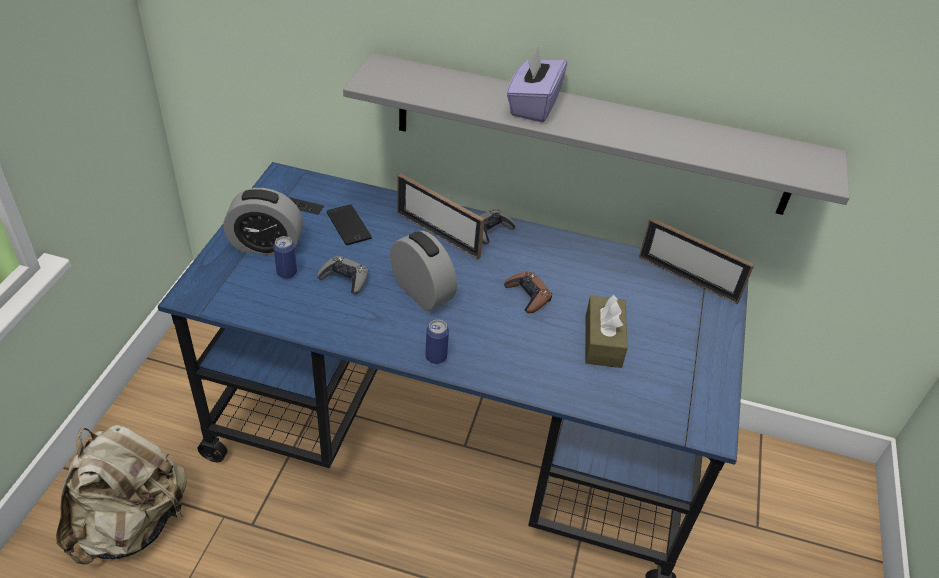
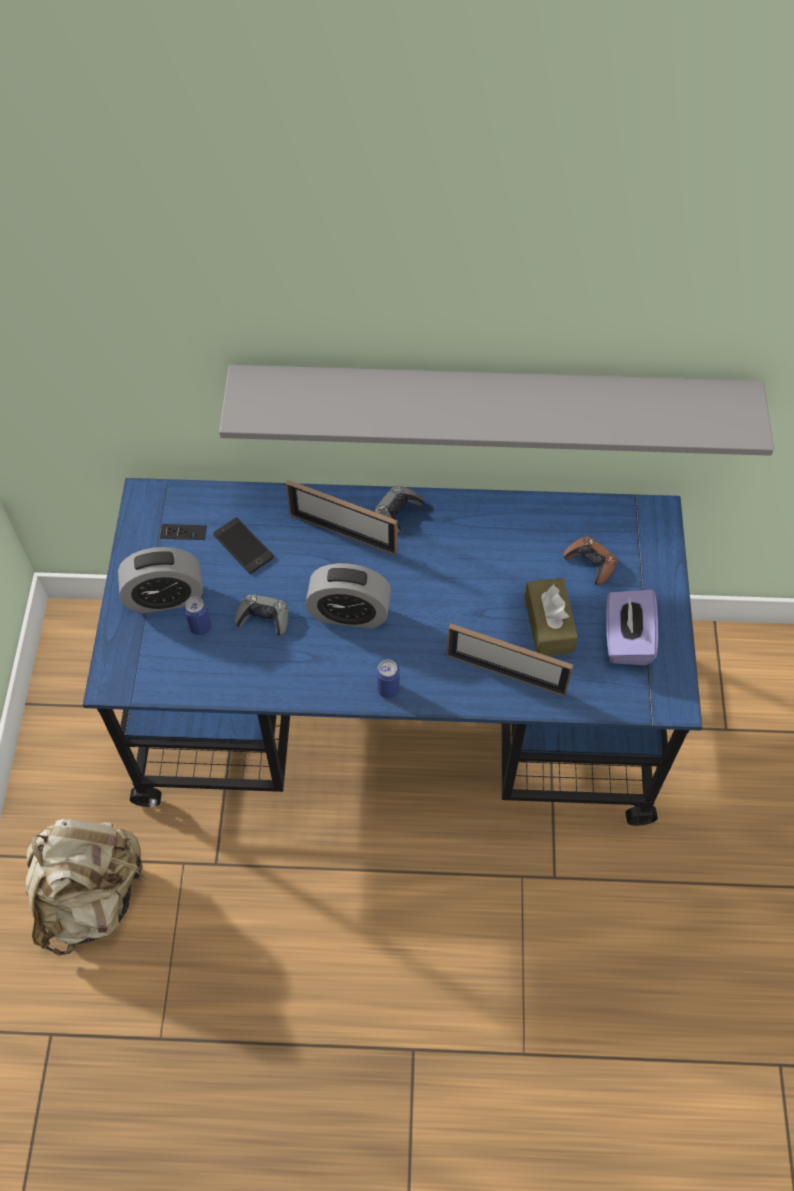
camera: 10 degrees left, 15 degrees up
alarm clock [390,231,457,311] -> alarm clock turned 150 degrees clockwise [306,563,391,628]
brown game controller [504,271,552,313] -> brown game controller moved to [563,536,618,585]
purple tissue box [507,48,567,123] -> purple tissue box moved to [606,590,658,666]
picture frame [639,218,754,304] -> picture frame moved to [446,623,573,696]

